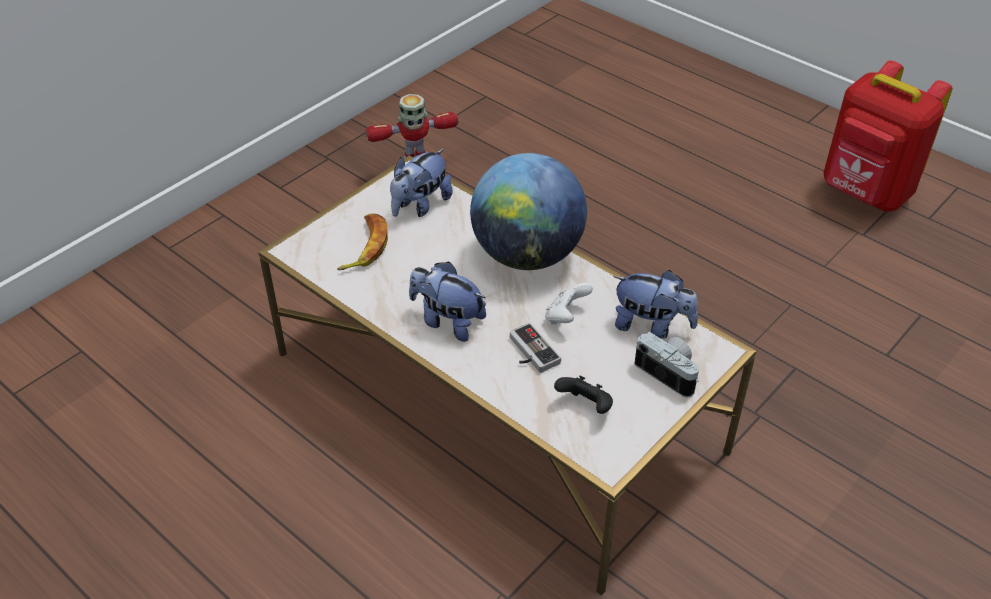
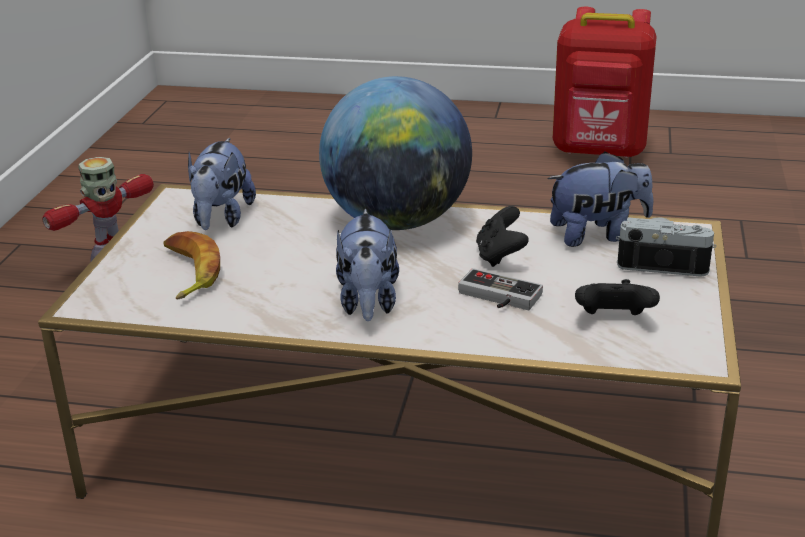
camera: 30 degrees left, 15 degrees down
plush toy [409,261,486,342] -> plush toy turned 90 degrees counterclockwise [336,209,399,321]
white game controller [545,283,593,325] -> black game controller [476,206,529,267]

